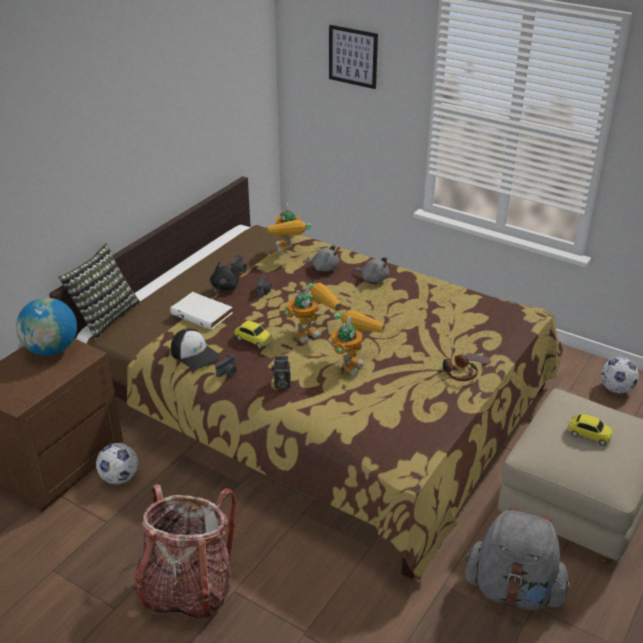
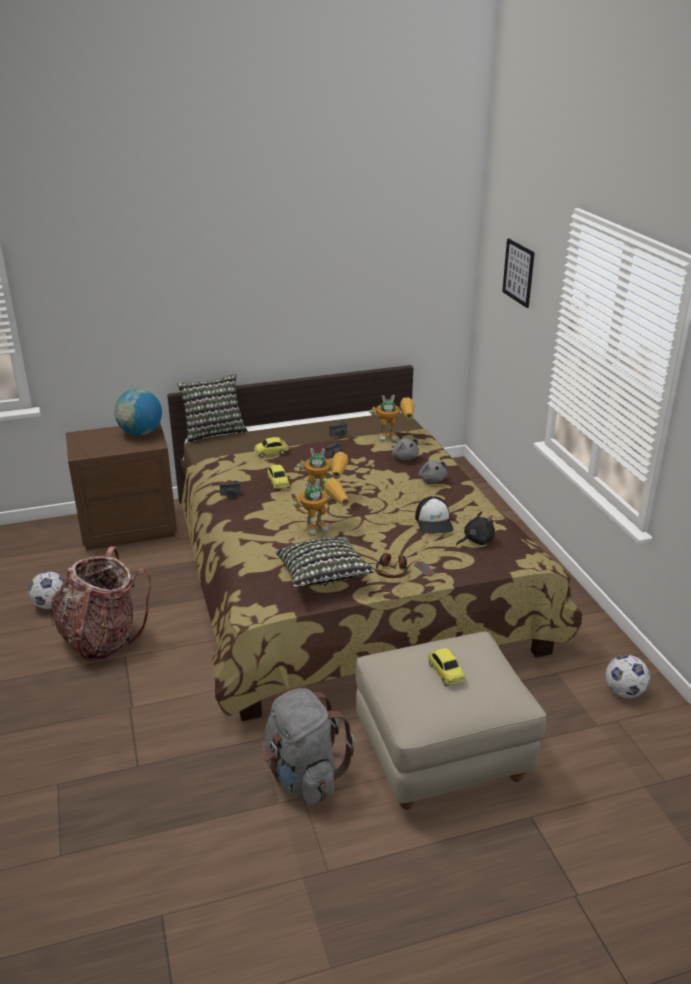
camera: 40 degrees right, 5 degrees down
football [96,443,138,484] -> football moved to [28,571,67,609]
white book [170,292,233,330] -> toy car [254,437,289,458]
cap [171,328,219,369] -> cap moved to [415,496,454,534]
black plush toy [210,261,239,298] -> black plush toy moved to [456,511,495,546]
toy robot [267,204,311,253] -> toy robot turned 120 degrees counterclockwise [369,395,414,442]
camera [271,356,291,389] -> none
none -> pillow [276,537,376,587]

